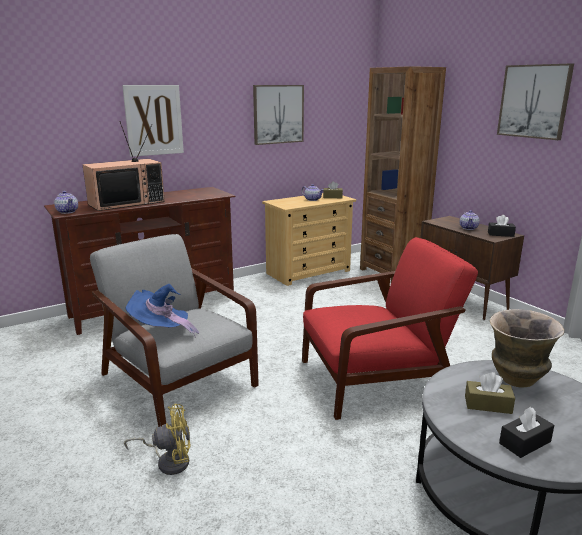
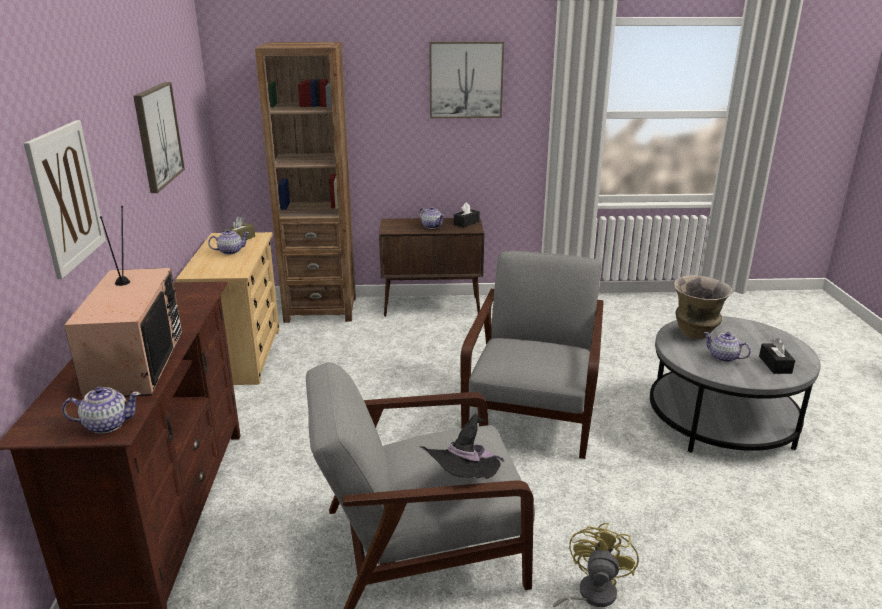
camera: 60 degrees left, 5 degrees up
blue hat [126,284,200,338] -> black hat [419,414,505,479]
red armchair [302,237,478,420] -> grey armchair [460,251,604,459]
brown tissue box [465,372,515,414] -> teapot [703,332,751,362]

